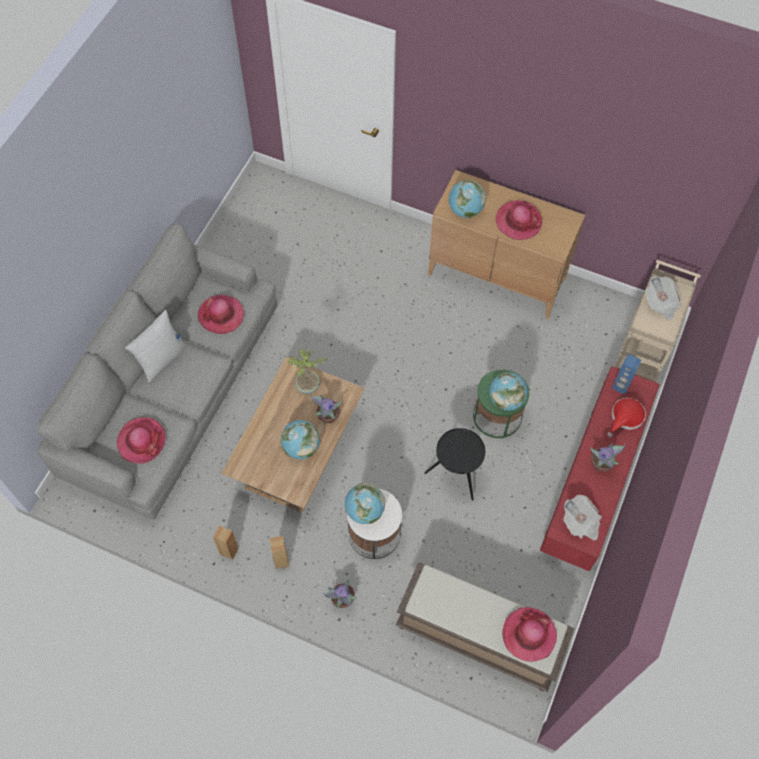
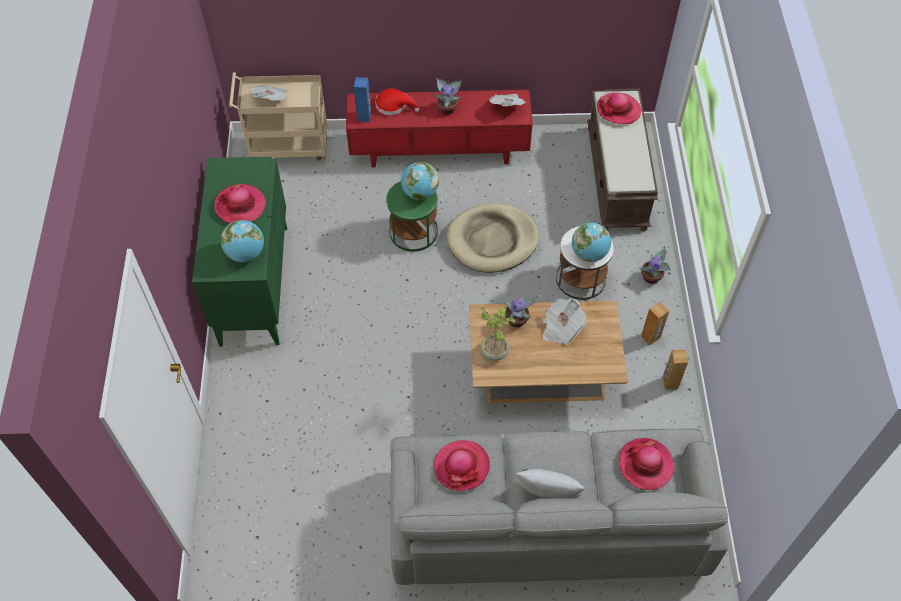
camera: 115 degrees left, 5 degrees down
globe [281,420,320,459] -> newspaper [542,299,586,345]
black side table [425,428,485,501] -> beige dog bed [447,203,539,273]
brown cabinet [428,170,585,319] -> green cabinet [192,157,287,347]

